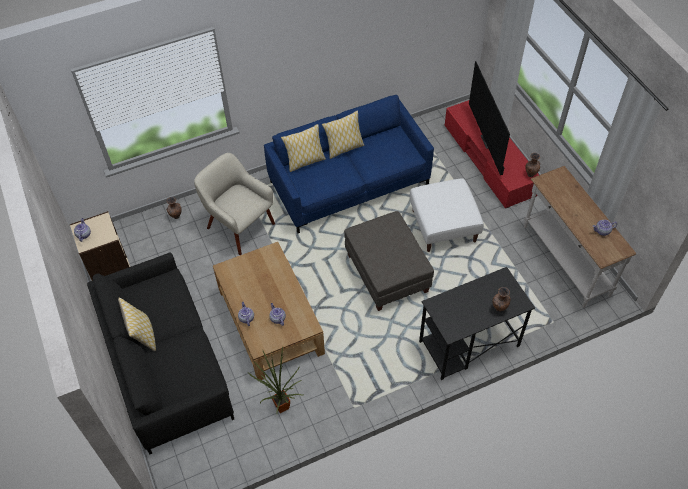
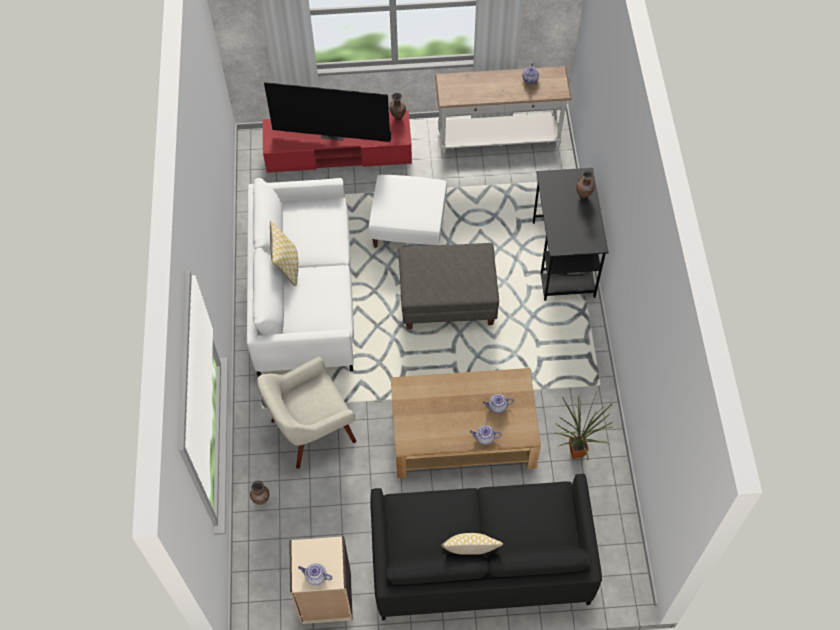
camera: 70 degrees left, 5 degrees up
blue sofa [264,95,434,233] -> white sofa [247,178,354,377]
pillow [281,124,326,172] -> none

